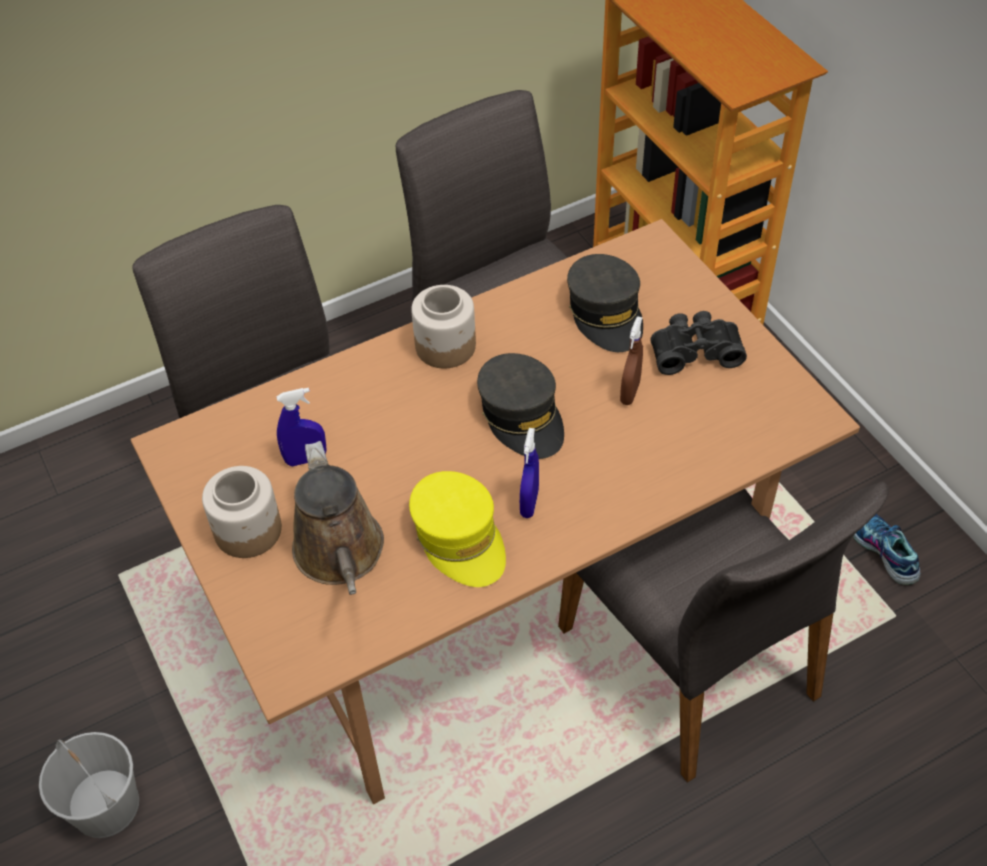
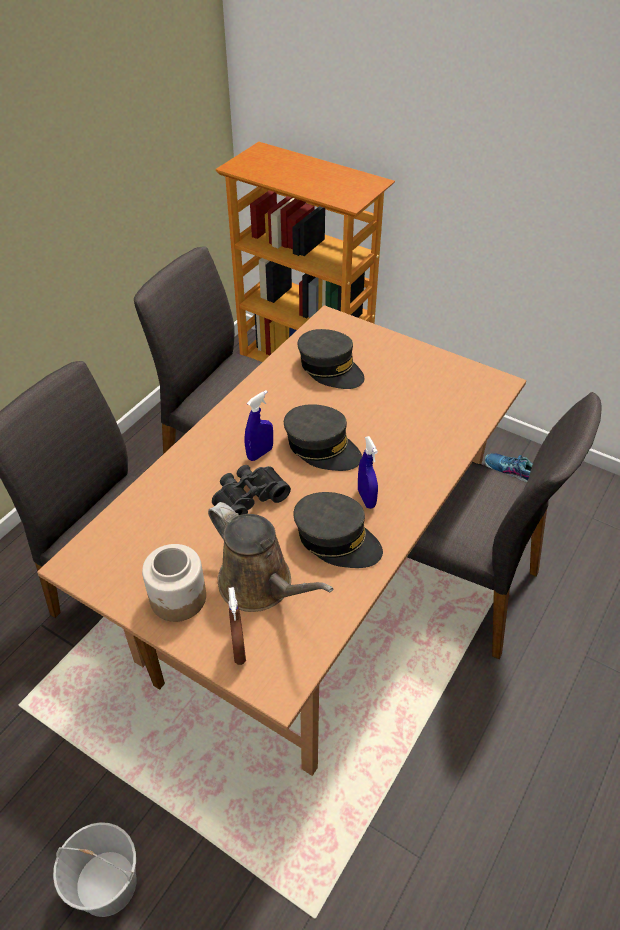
camera: 30 degrees left, 5 degrees down
blue spray bottle [276,388,326,466] -> blue spray bottle moved to [245,390,273,461]
yellow cap [409,471,506,587] -> grey cap [293,492,383,568]
jar [411,285,476,368] -> none
brown spray bottle [620,316,643,405] -> brown spray bottle moved to [229,587,246,665]
black binoculars [650,311,747,375] -> black binoculars moved to [212,465,291,515]

